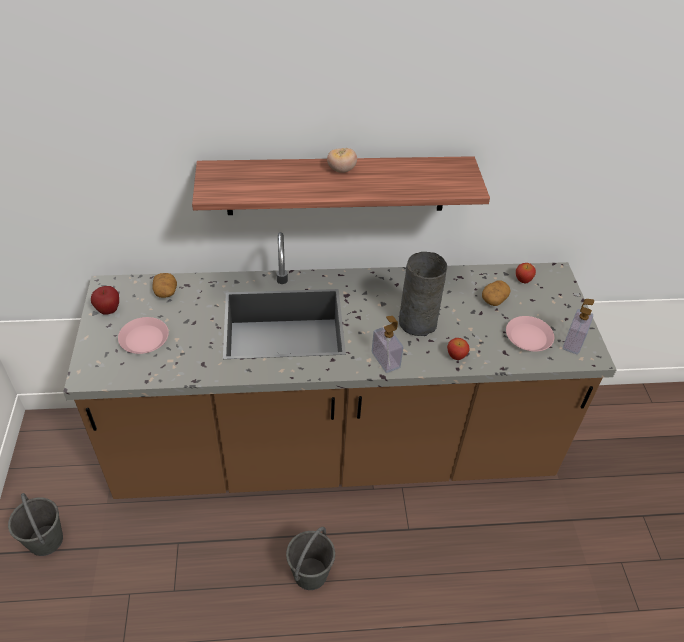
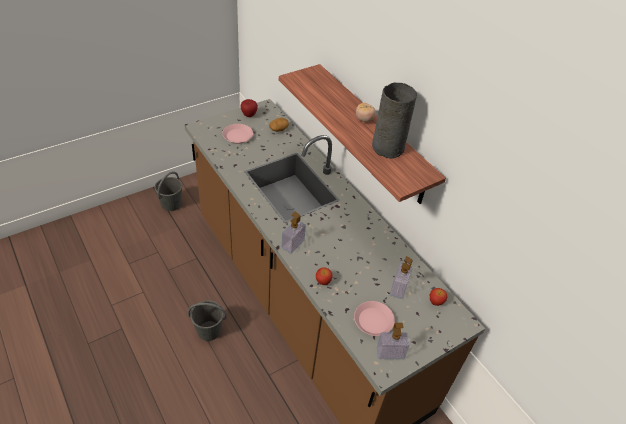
camera: 60 degrees right, 0 degrees up
grey vase [399,252,447,336] -> grey vase moved to [372,83,417,159]
potato [482,280,511,306] -> soap dispenser [390,256,413,299]

